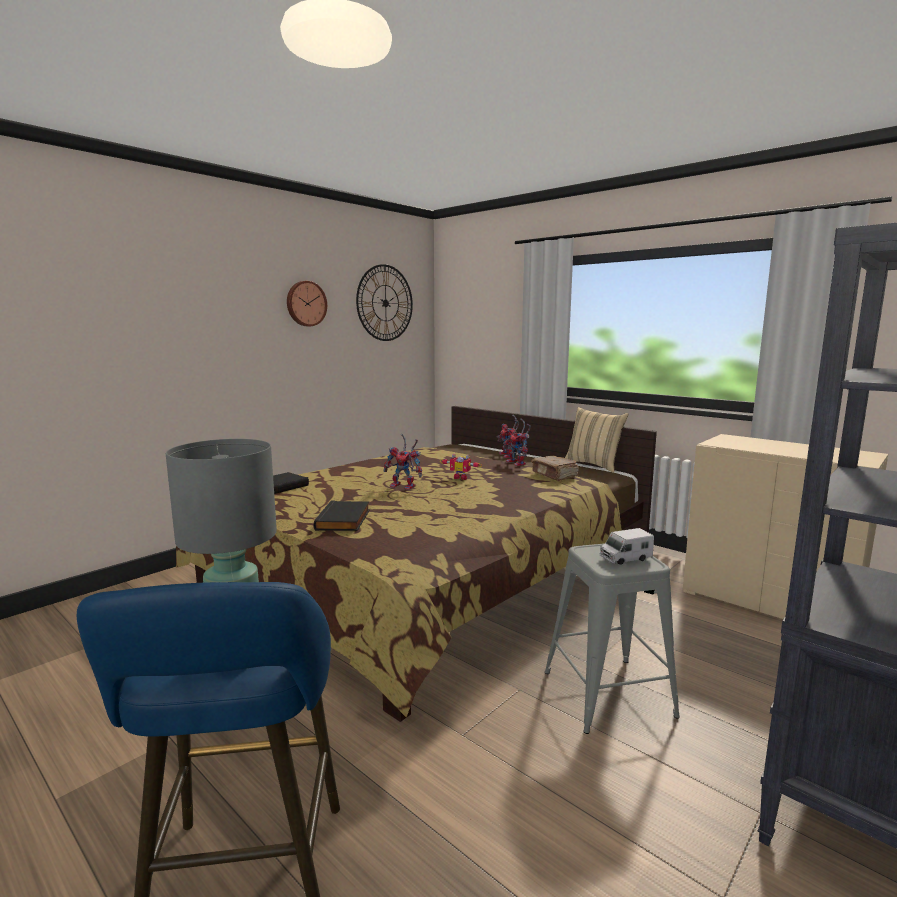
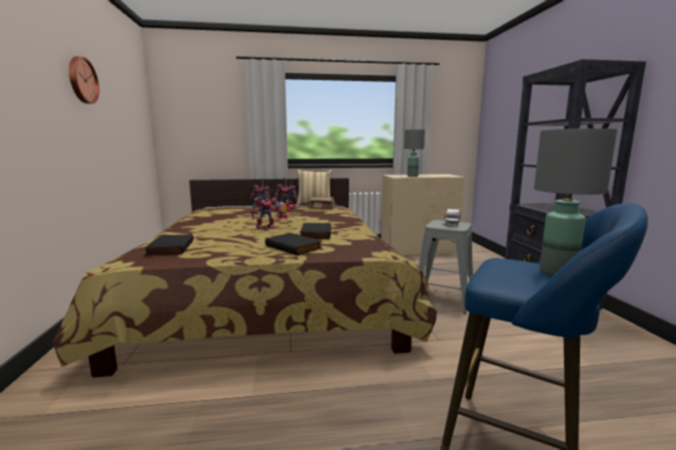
camera: 50 degrees left, 0 degrees up
wall clock [356,264,413,341] -> none
none -> black book [300,223,331,239]
none -> grey table lamp [404,129,425,177]

